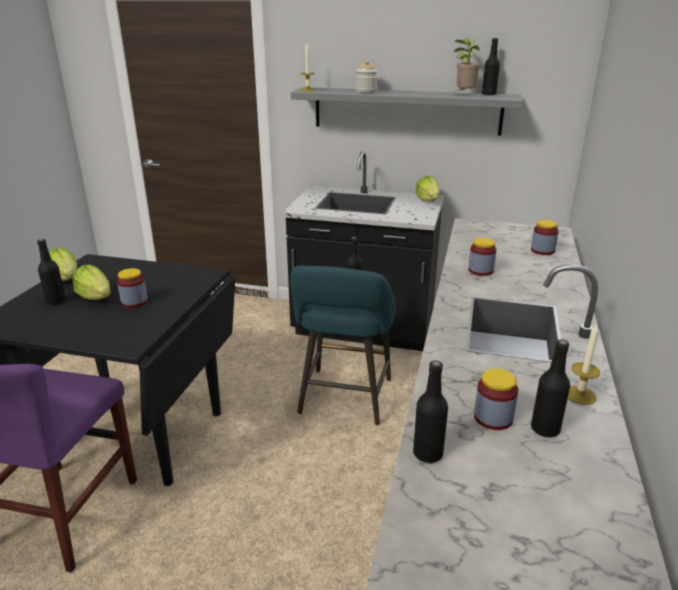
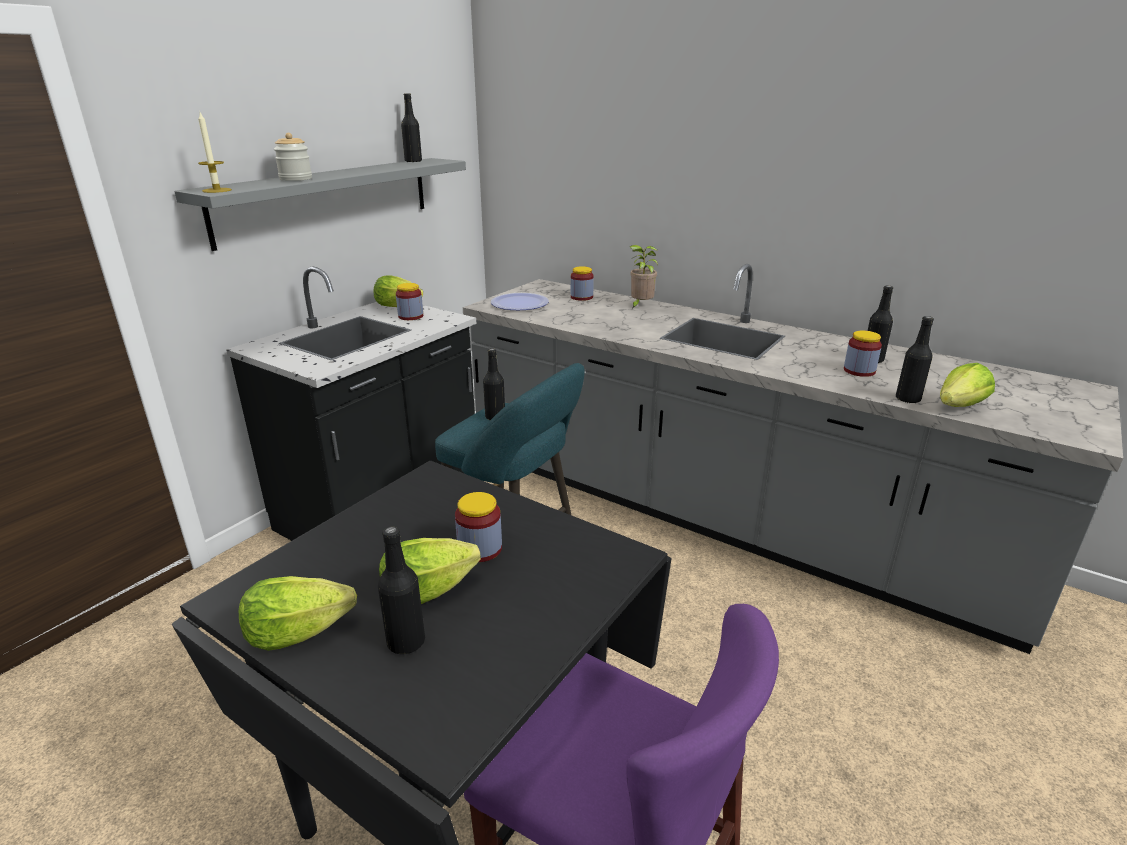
camera: 70 degrees left, 0 degrees up
potted plant [453,39,480,93] -> potted plant moved to [629,245,658,309]
jar [468,238,497,276] -> jar moved to [396,283,423,320]
candle [568,323,600,405] -> none
none -> plate [491,293,549,310]
none -> lettuce [940,363,995,407]

